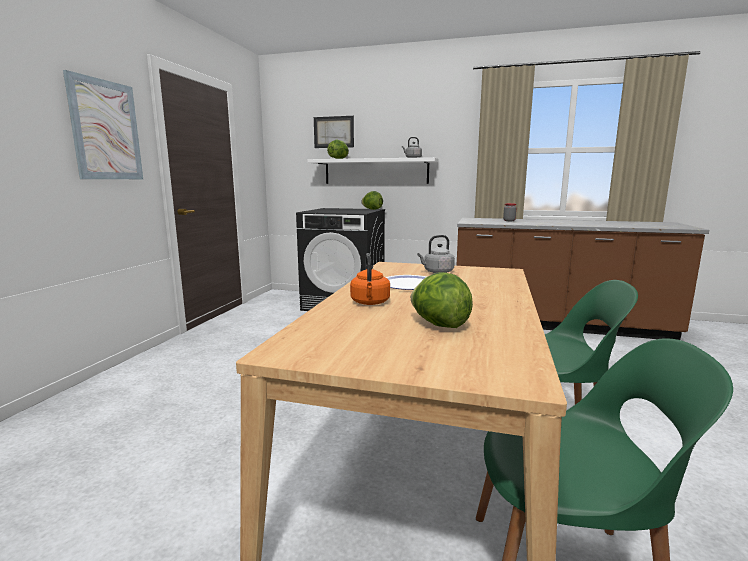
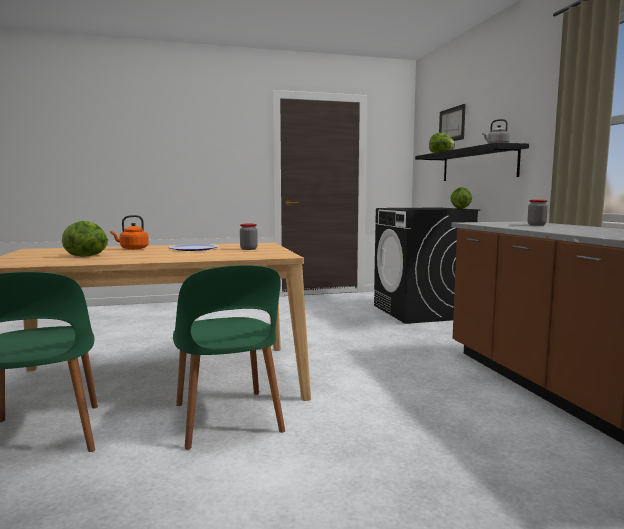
camera: 60 degrees right, 5 degrees down
picture [63,70,143,179] -> none
white shelf [307,157,439,184] -> black shelf [415,142,529,181]
grey kettle [417,235,455,273] -> jar [240,224,258,250]

